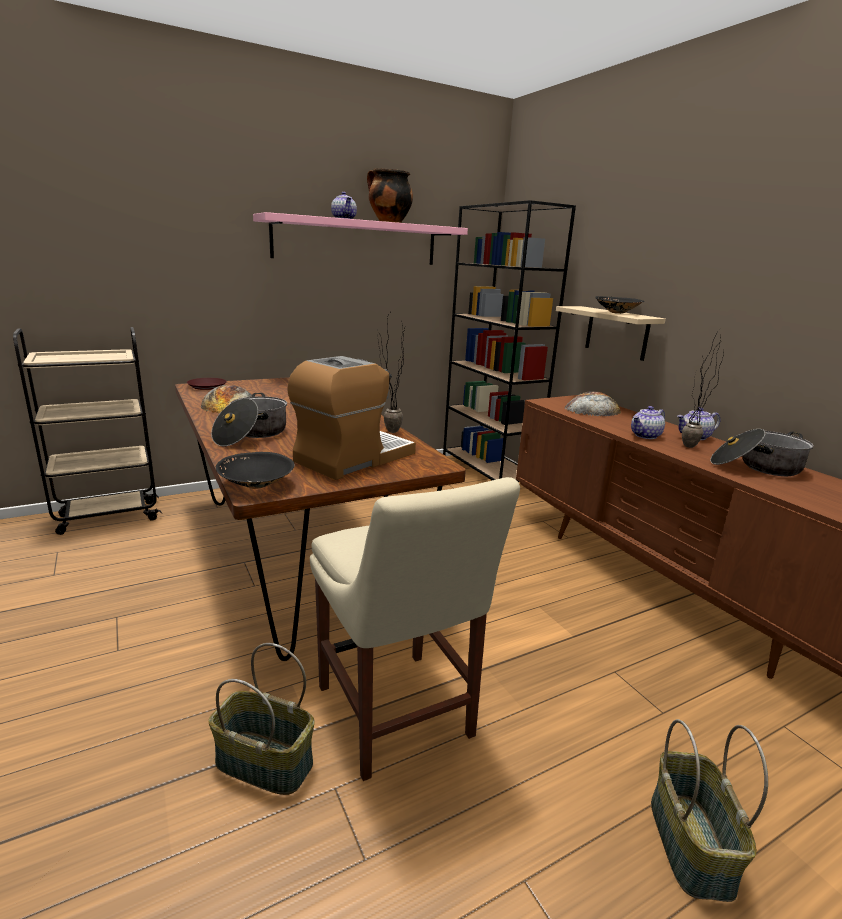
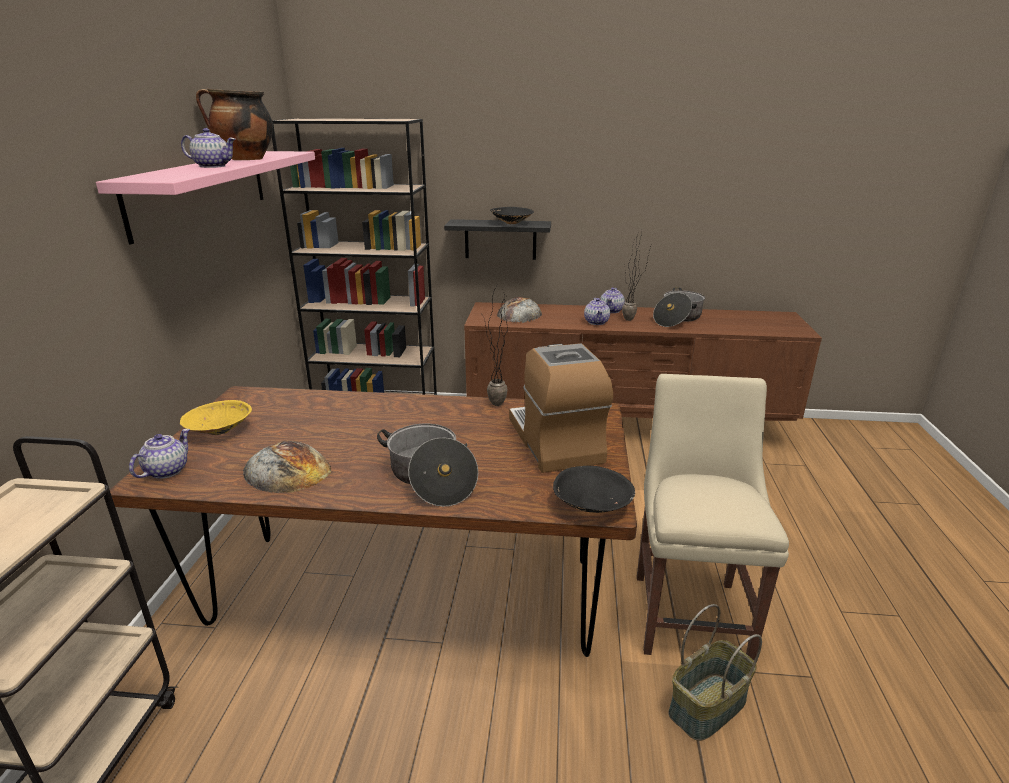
camera: 55 degrees left, 5 degrees up
brown plate [187,378,227,390] -> teapot [129,429,190,479]
beige chair [310,477,520,781] -> beige chair turned 90 degrees counterclockwise [637,374,789,660]
beige shelf [556,306,666,361] -> black shelf [444,219,551,260]
basket [651,719,768,902] -> none
none -> yellow bowl [180,400,252,435]

